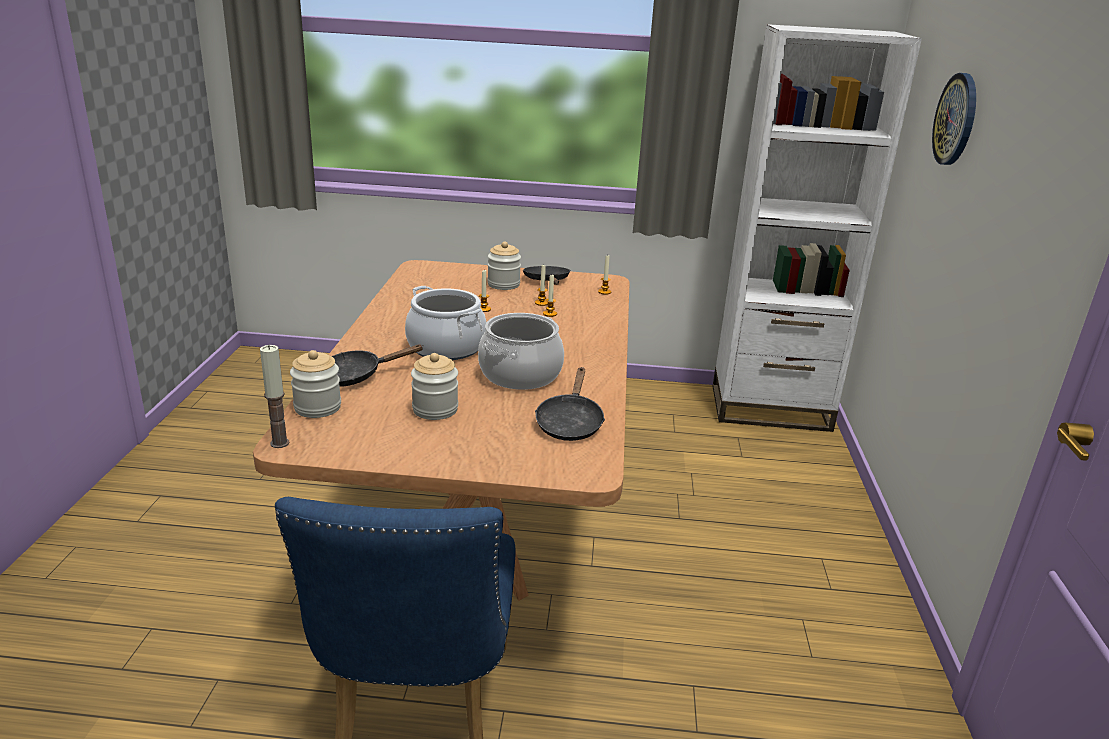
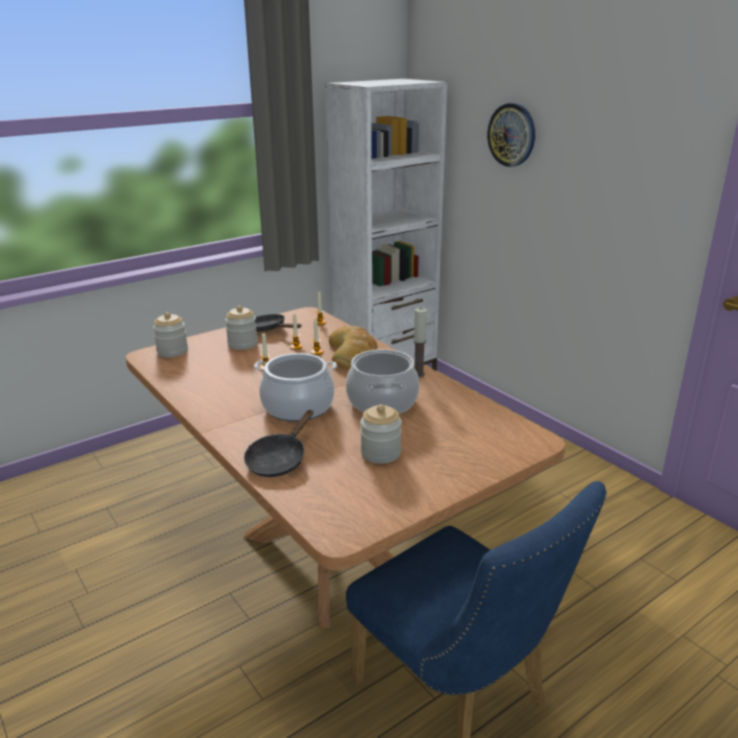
camera: 40 degrees left, 0 degrees up
candle [260,345,289,448] -> candle moved to [413,308,426,377]
jar [290,350,341,418] -> jar moved to [153,312,188,357]
black frying pan [535,367,605,441] -> none
none -> bread [329,326,378,369]

